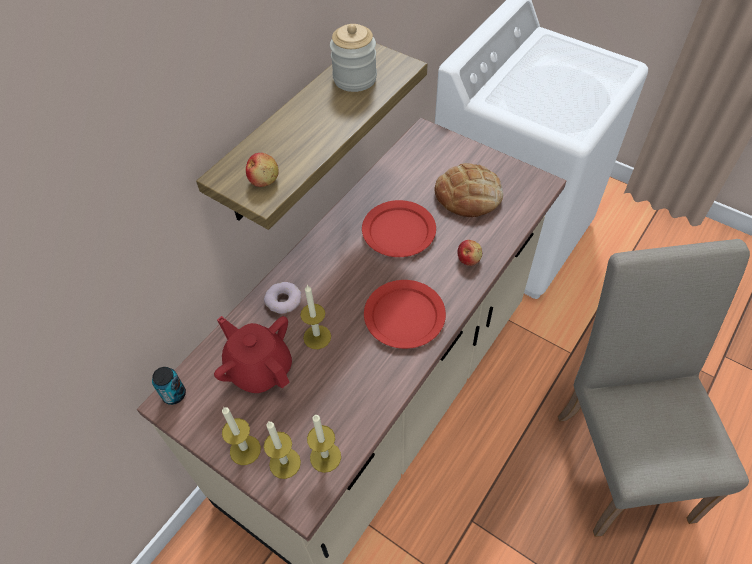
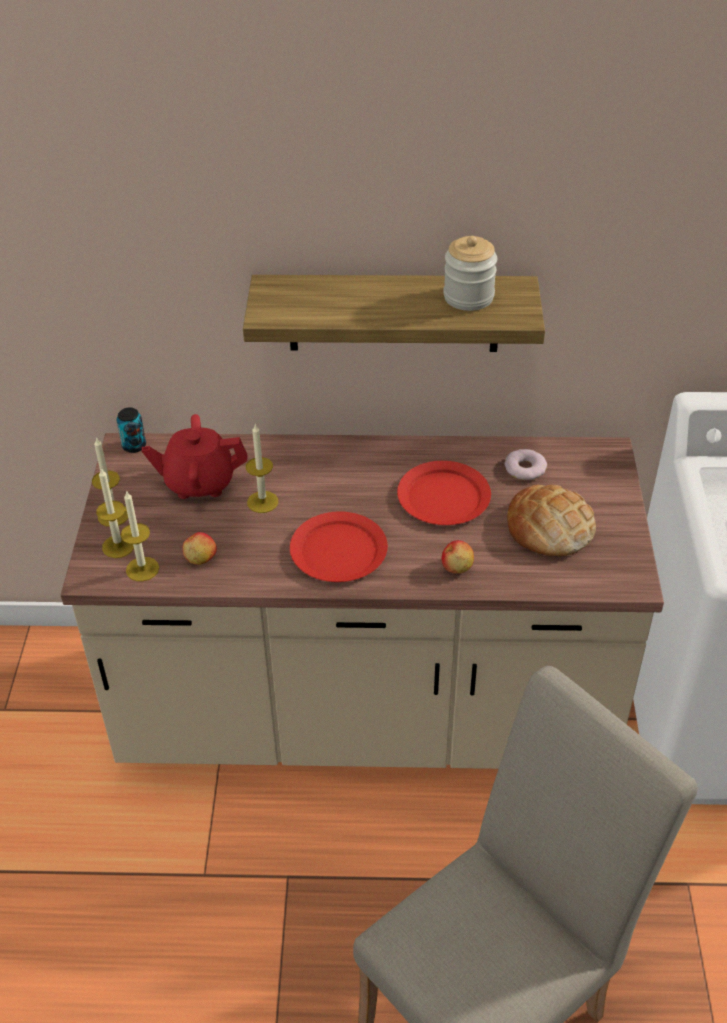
camera: 55 degrees right, 10 degrees down
red teapot [214,316,292,393] -> red teapot turned 105 degrees counterclockwise [142,414,248,499]
apple [246,153,279,187] -> apple moved to [183,532,217,565]
donut [264,282,301,314] -> donut moved to [504,449,547,480]

